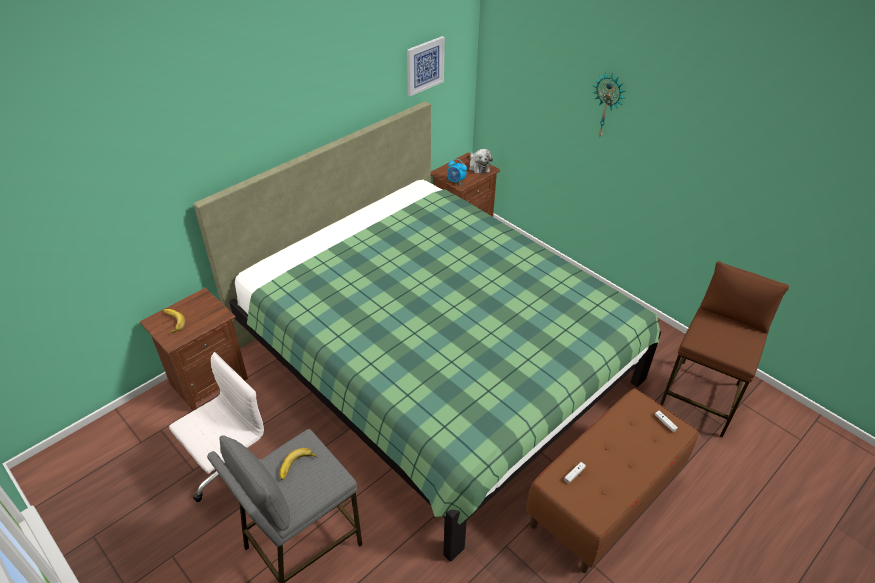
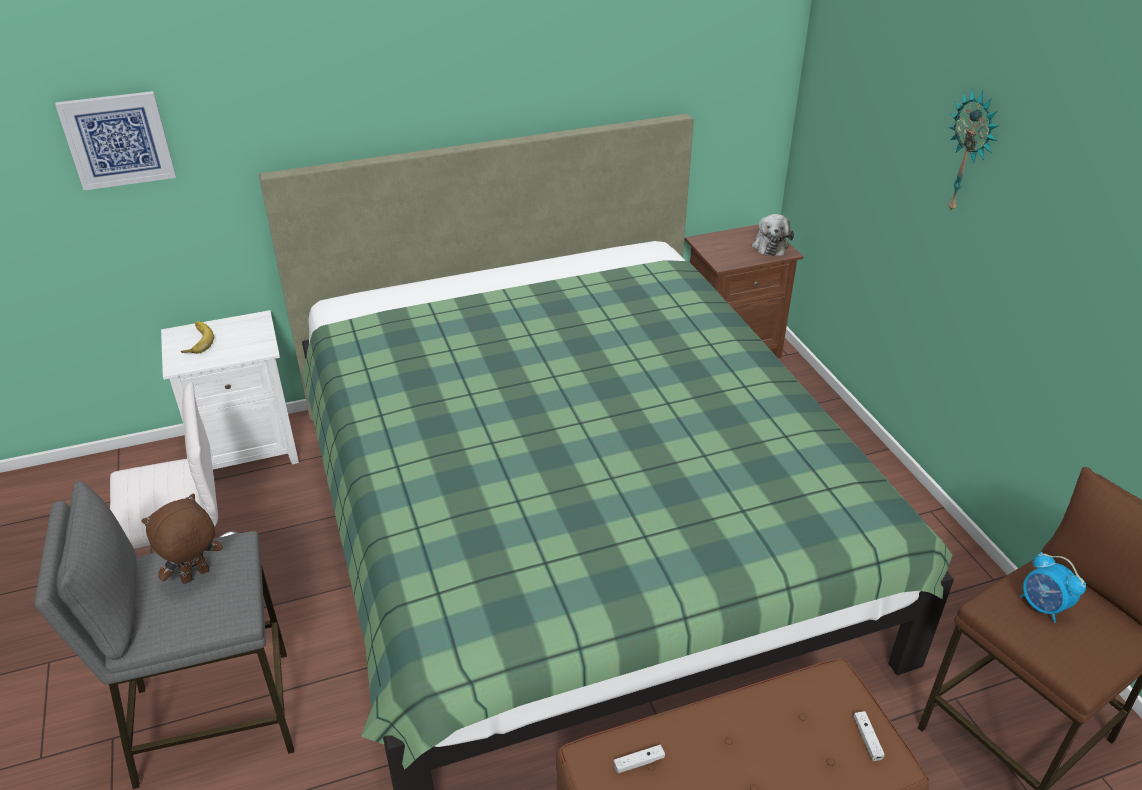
camera: 25 degrees right, 5 degrees down
brown nightstand [140,288,248,411] -> white nightstand [161,310,299,470]
banana [280,448,318,480] -> brown plush toy [142,494,223,584]
picture [407,36,445,96] -> picture moved to [55,91,176,190]
alarm clock [447,159,467,185] -> alarm clock moved to [1020,552,1086,623]

